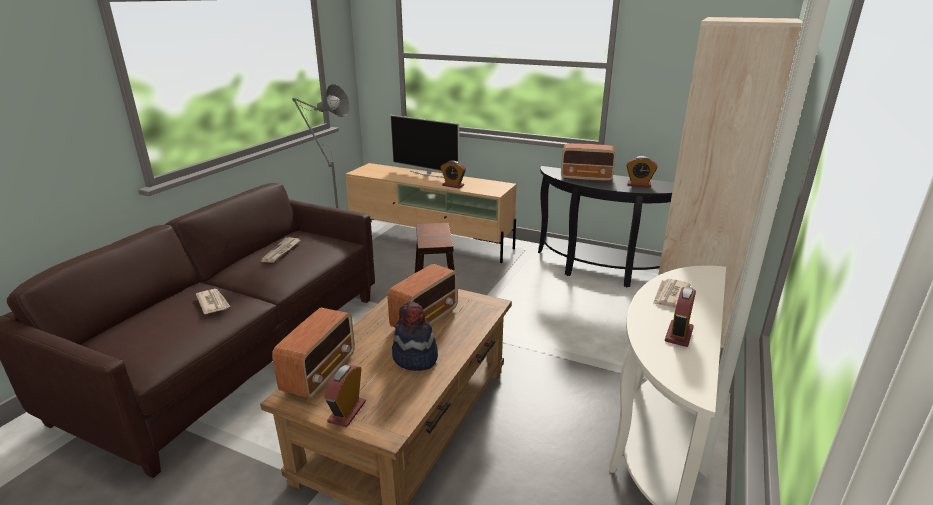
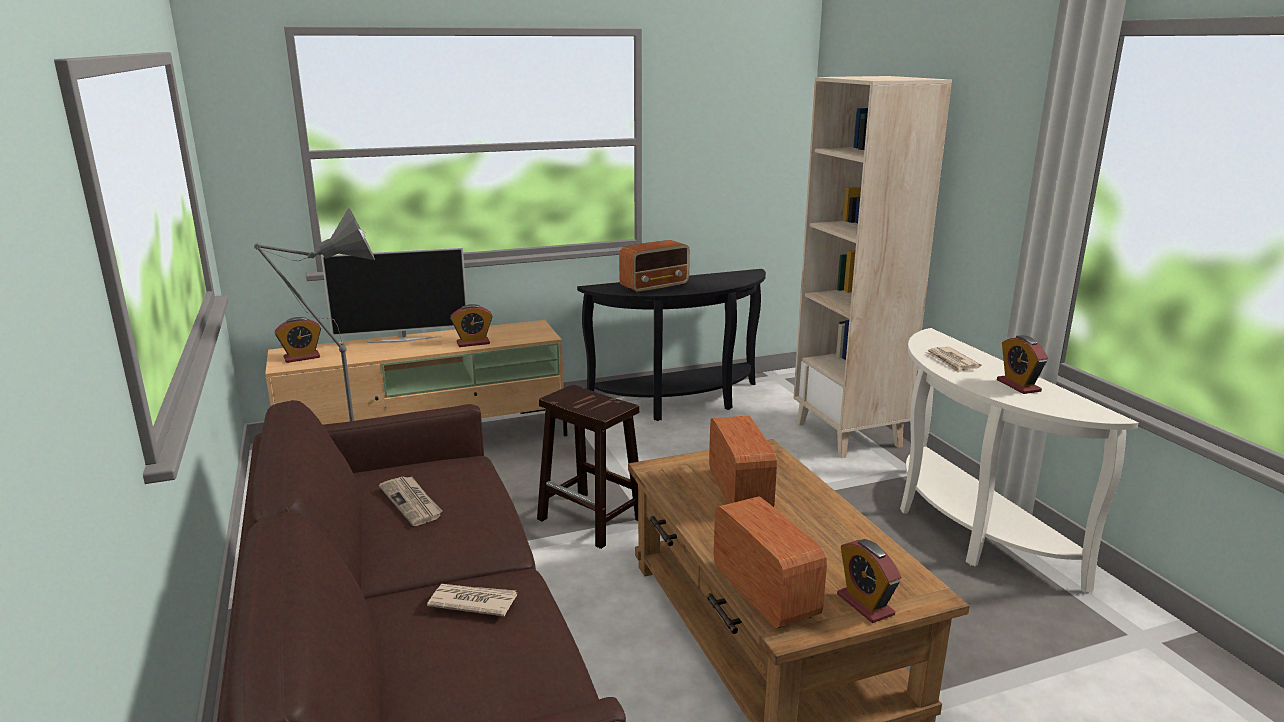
camera: 45 degrees left, 5 degrees down
hat [392,302,438,371] -> none
alarm clock [626,156,658,188] -> alarm clock moved to [275,317,321,363]

